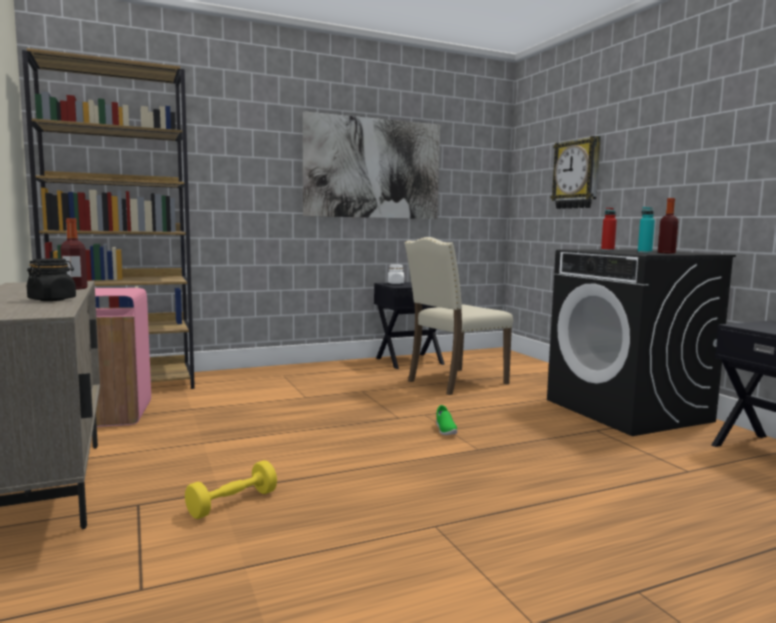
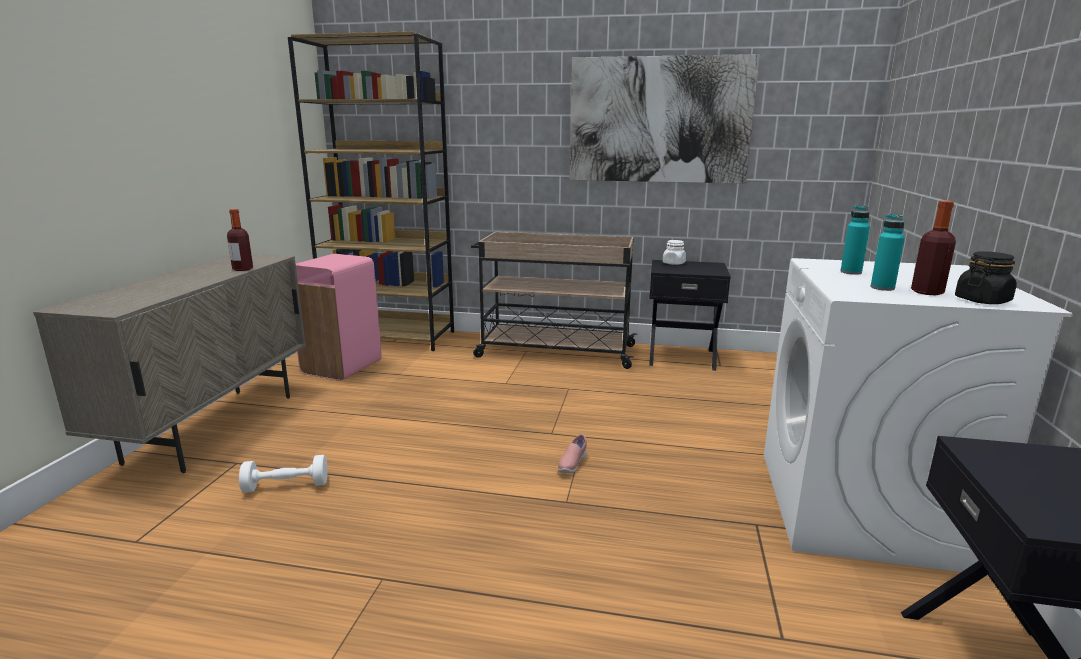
camera: 35 degrees right, 10 degrees up
black jar [27,258,76,301] -> black jar moved to [955,251,1017,304]
yellow dumbbell [185,460,277,519] -> white dumbbell [239,455,327,493]
beige chair [404,237,513,395] -> none
green shoe [436,405,457,435] -> pink shoe [558,434,587,474]
black washing machine [547,249,736,436] -> white washing machine [764,258,1073,572]
wall clock [550,136,601,209] -> none
red bottle [601,207,617,251] -> turquoise bottle [840,206,870,275]
none -> beige cart [471,232,637,369]

